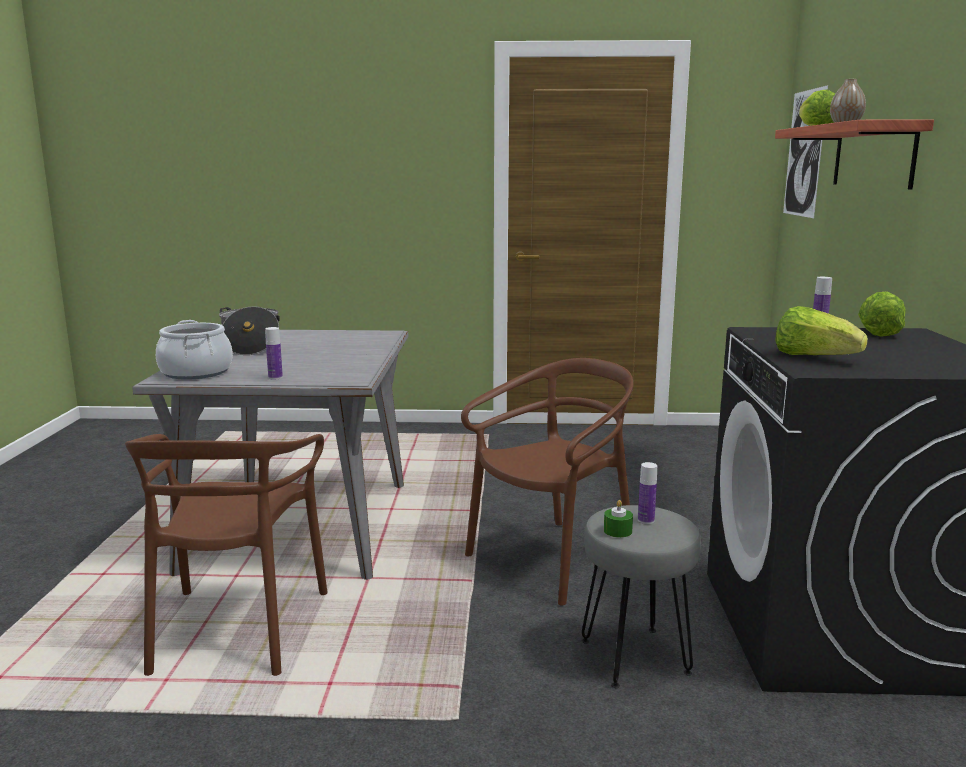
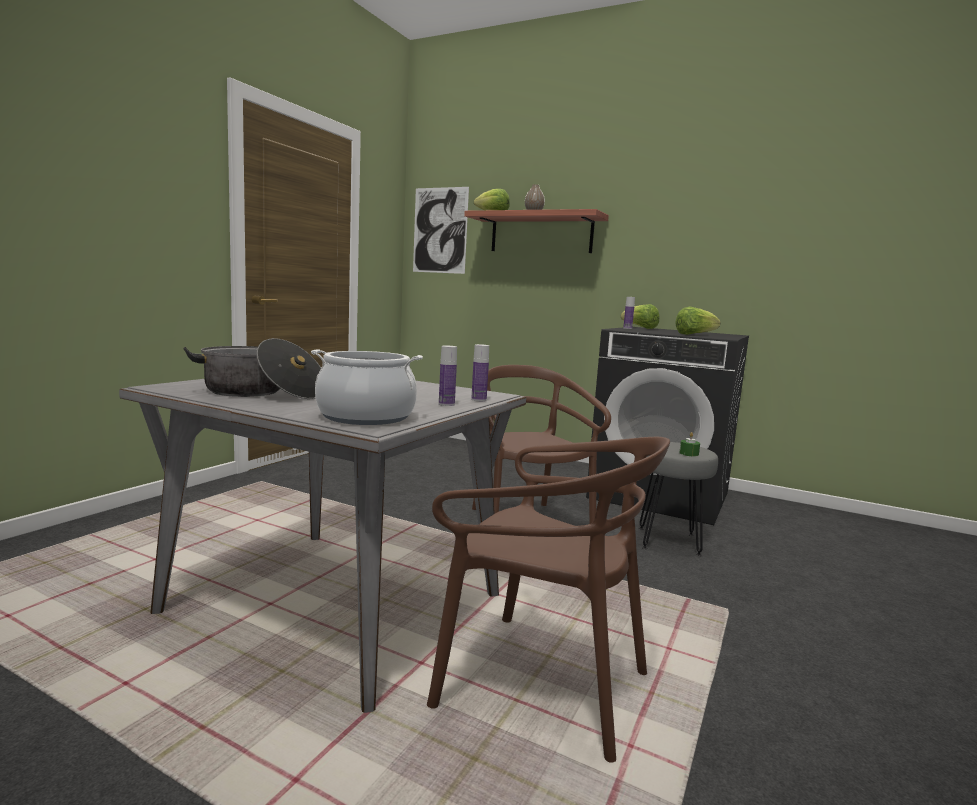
camera: 65 degrees left, 5 degrees down
bottle [638,462,657,524] -> bottle moved to [471,344,489,401]

